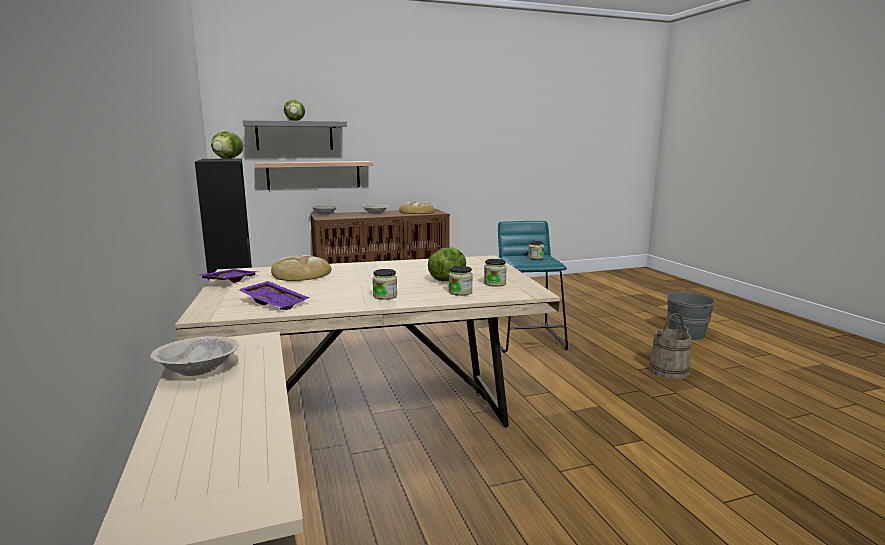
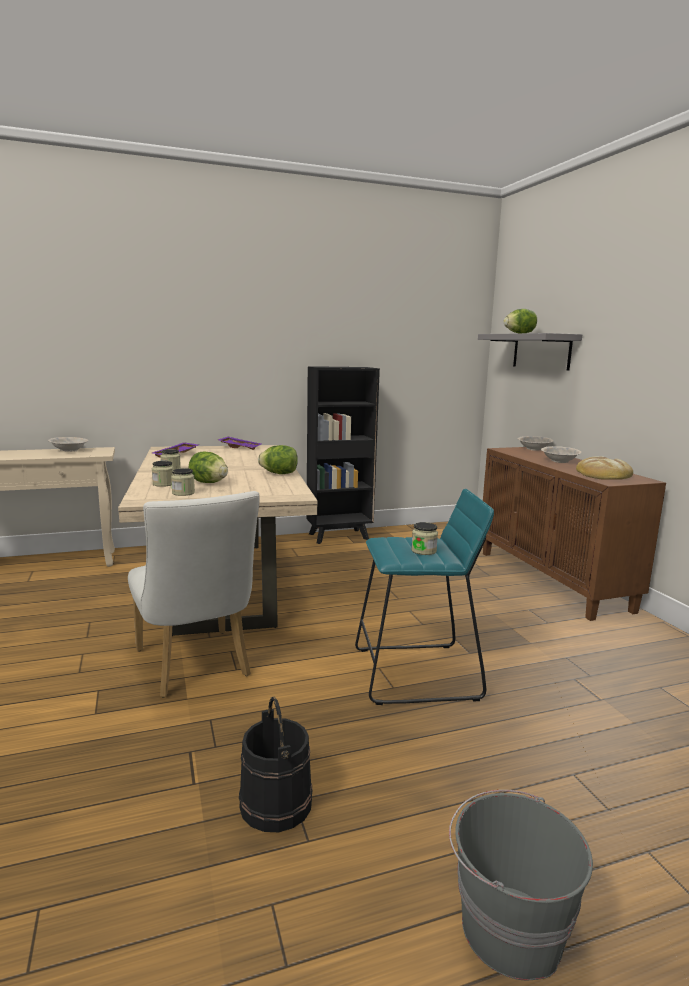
camera: 90 degrees right, 0 degrees up
lettuce [211,131,243,159] -> lettuce moved to [258,445,298,474]
shelf [255,161,373,190] -> none
bread [271,255,332,281] -> none
beige bucket [649,313,691,379] -> black bucket [239,696,313,832]
none -> white chair [128,491,260,698]

